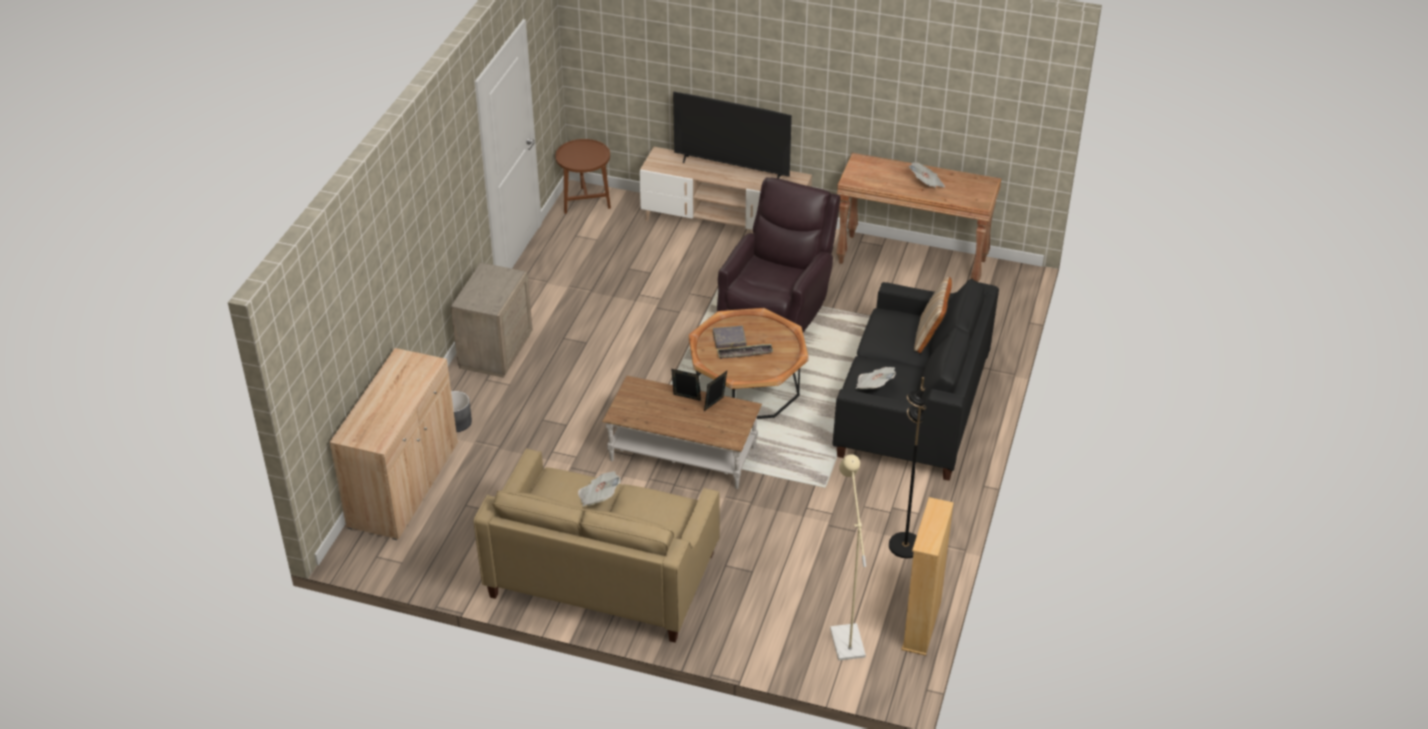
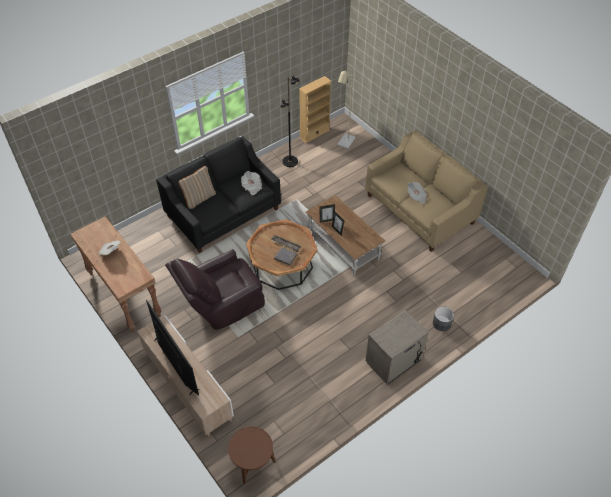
camera: 145 degrees left, 10 degrees up
beige cabinet [329,348,458,540] -> none

